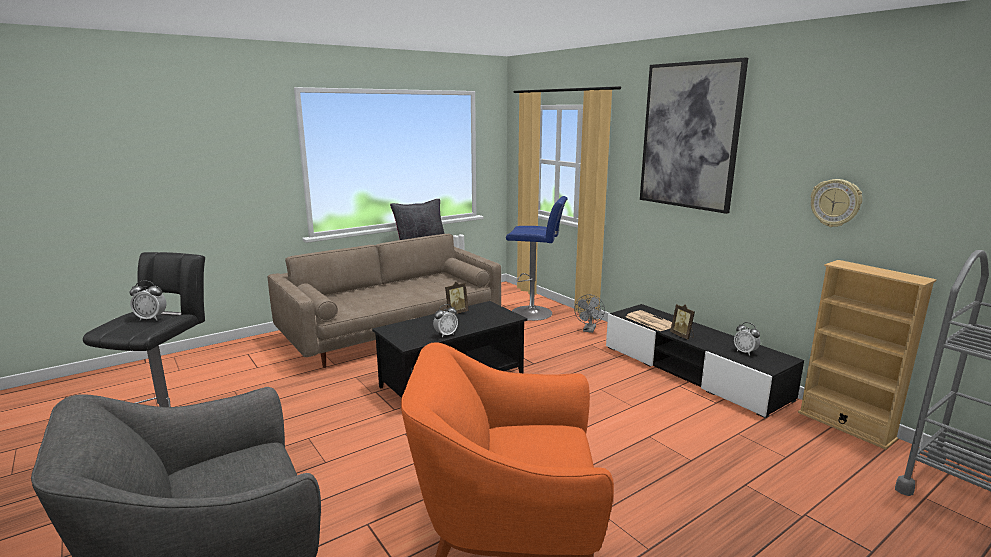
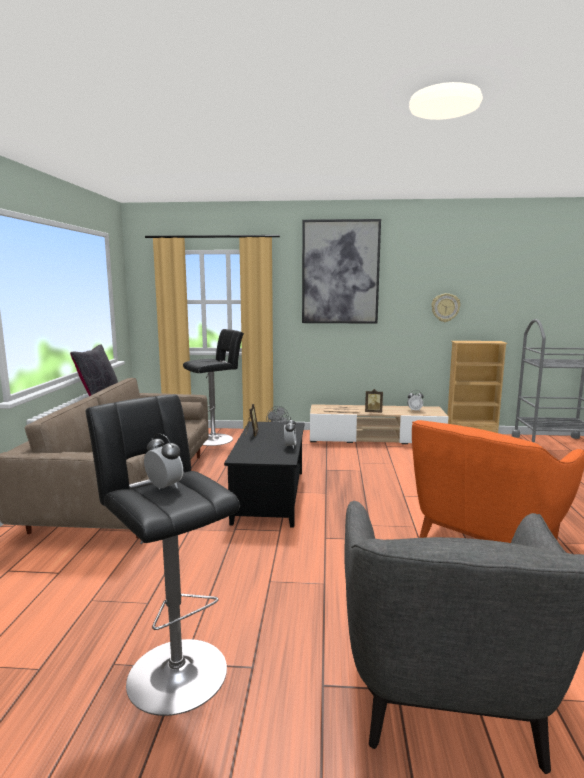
camera: 50 degrees left, 5 degrees down
alarm clock [130,280,166,320] -> alarm clock turned 90 degrees counterclockwise [144,433,183,489]
blue stool [506,196,568,321] -> black stool [183,329,244,446]
black tv stand [606,304,804,418] -> beige tv stand [310,404,449,444]

